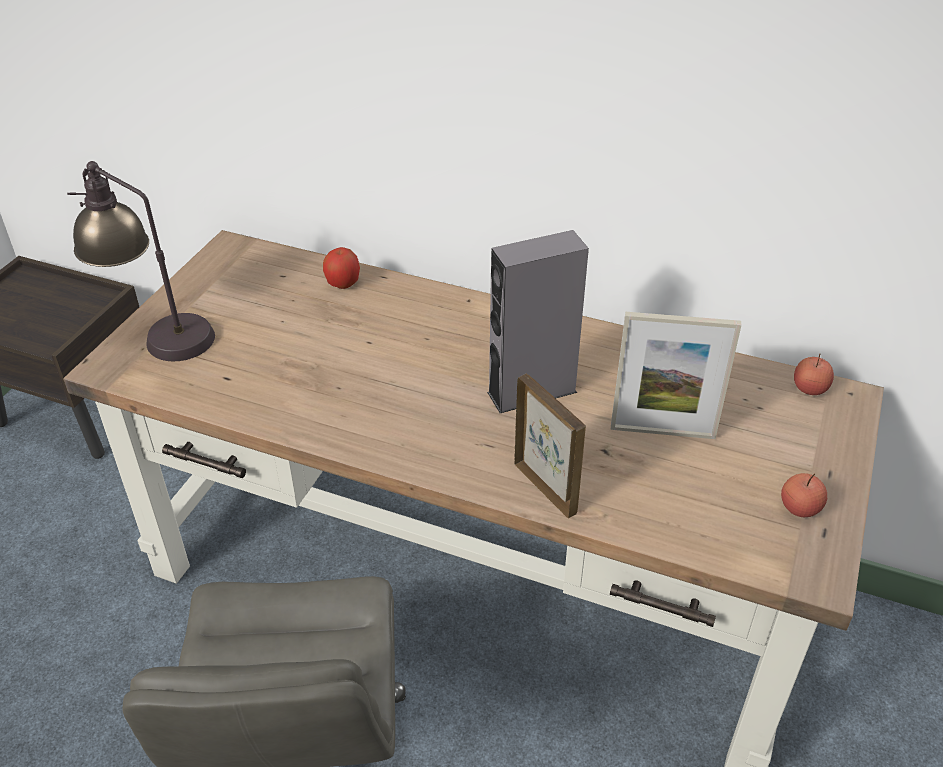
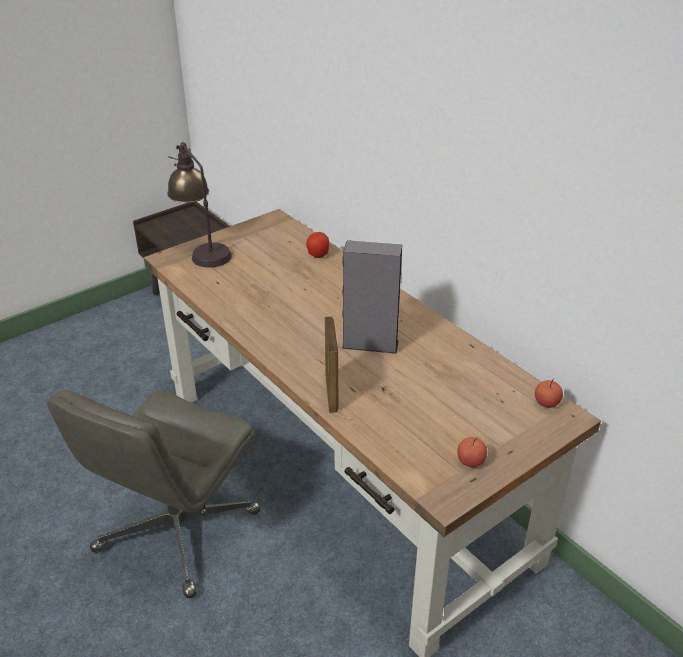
camera: 30 degrees right, 5 degrees down
picture frame [611,312,741,439] -> none

